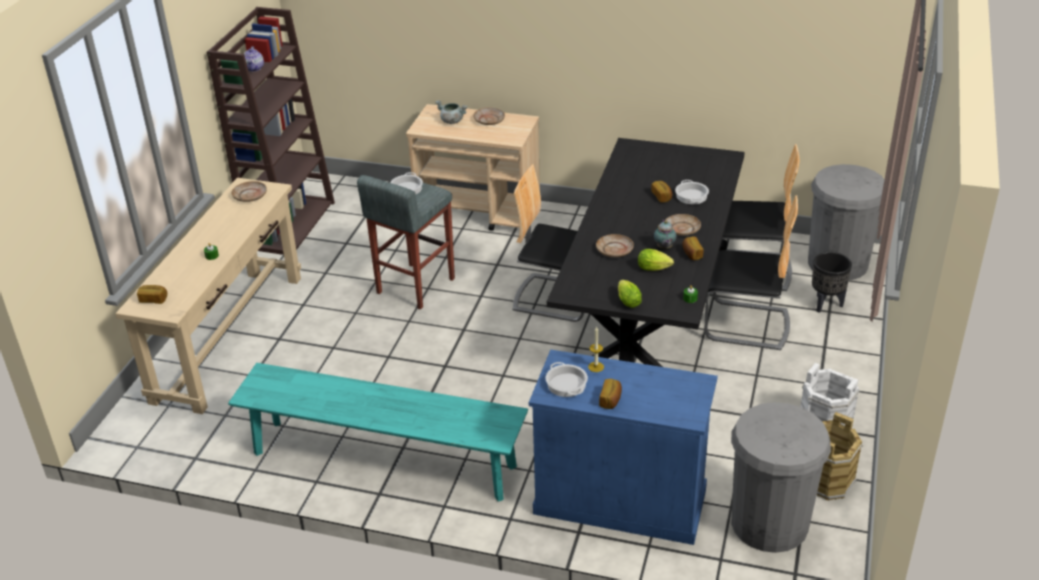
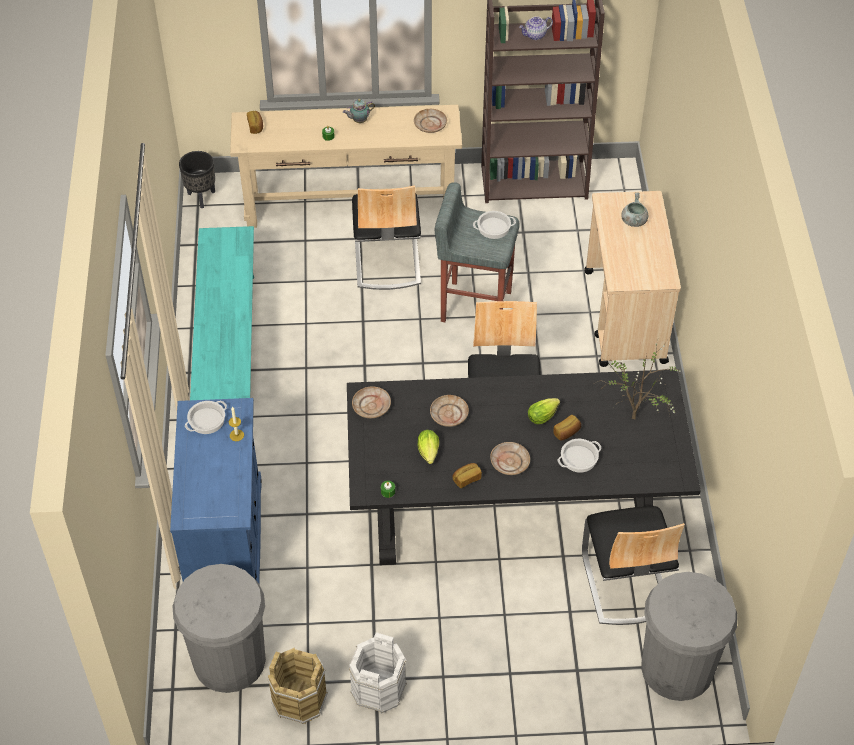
camera: 70 degrees right, 15 degrees up
beige plate [473,107,505,125] -> beige plate moved to [352,386,391,418]
bread [599,379,622,409] -> none
lettuce [618,280,642,308] -> lettuce moved to [528,398,560,424]
teapot [654,220,677,249] -> teapot moved to [343,99,375,123]
chair [704,195,798,350] -> chair moved to [352,185,421,290]
black planter [812,252,852,313] -> black planter moved to [179,151,215,208]
none -> potted plant [595,338,681,419]

